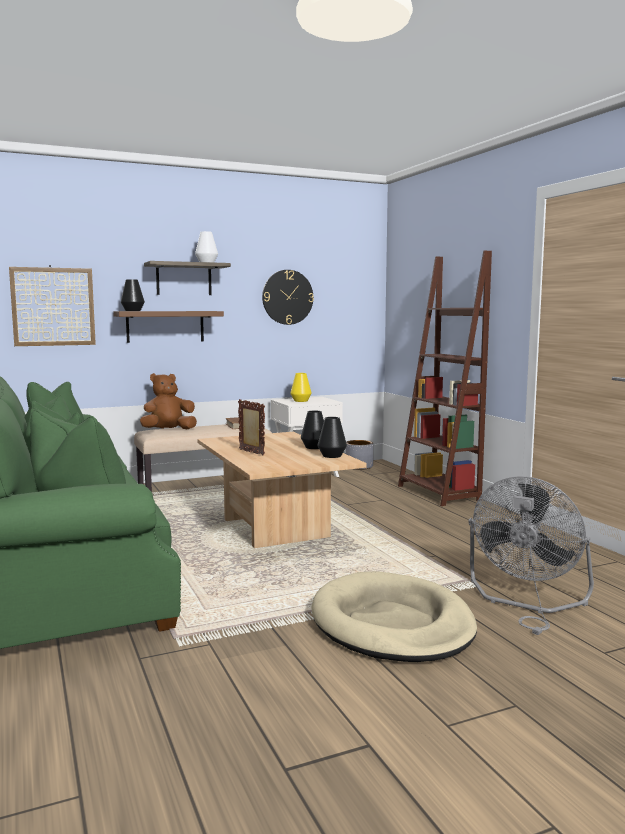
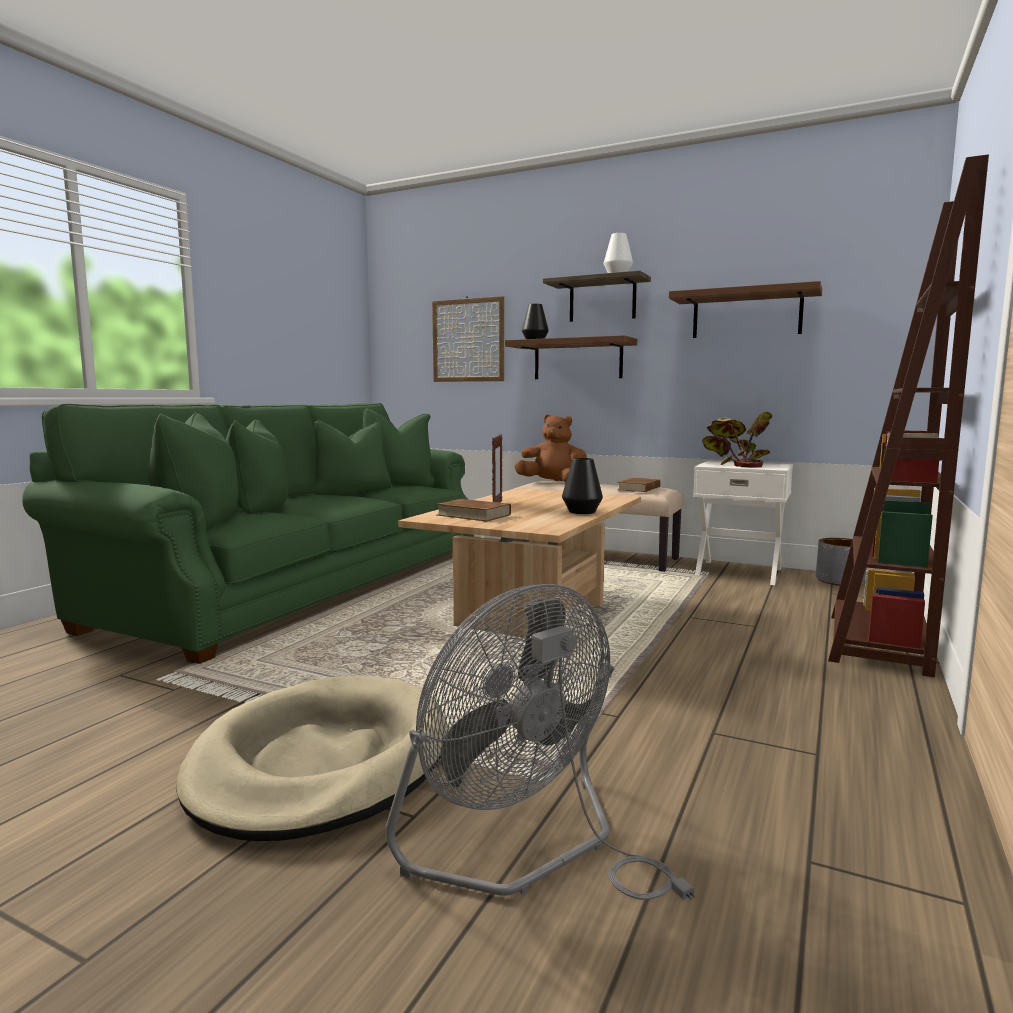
camera: 50 degrees right, 0 degrees up
wall clock [262,270,314,325] -> brown shelf [669,281,822,338]
yellow vase [290,373,312,402] -> potted plant [702,412,772,467]
black vase [317,417,347,458] -> none
grey fan [469,476,594,635] -> grey fan turned 120 degrees counterclockwise [386,584,695,900]
none -> brown book [436,499,511,522]

